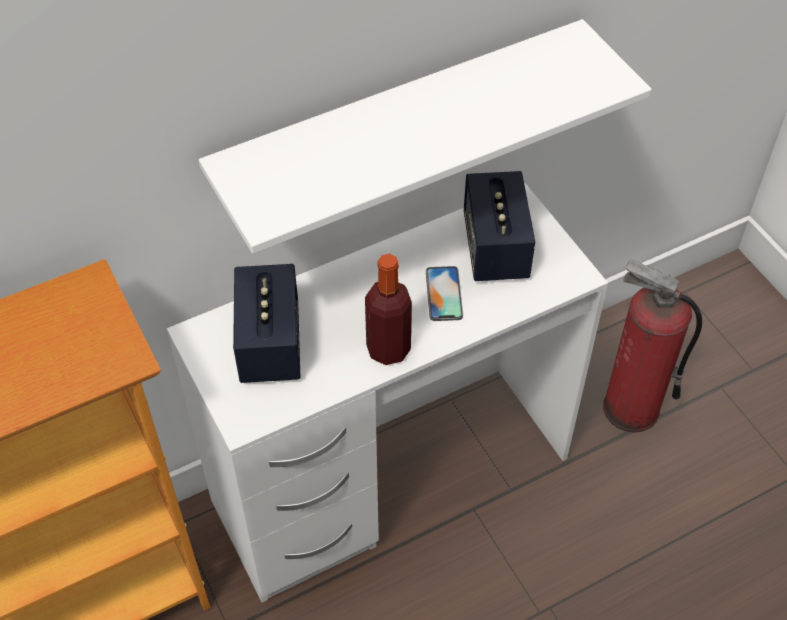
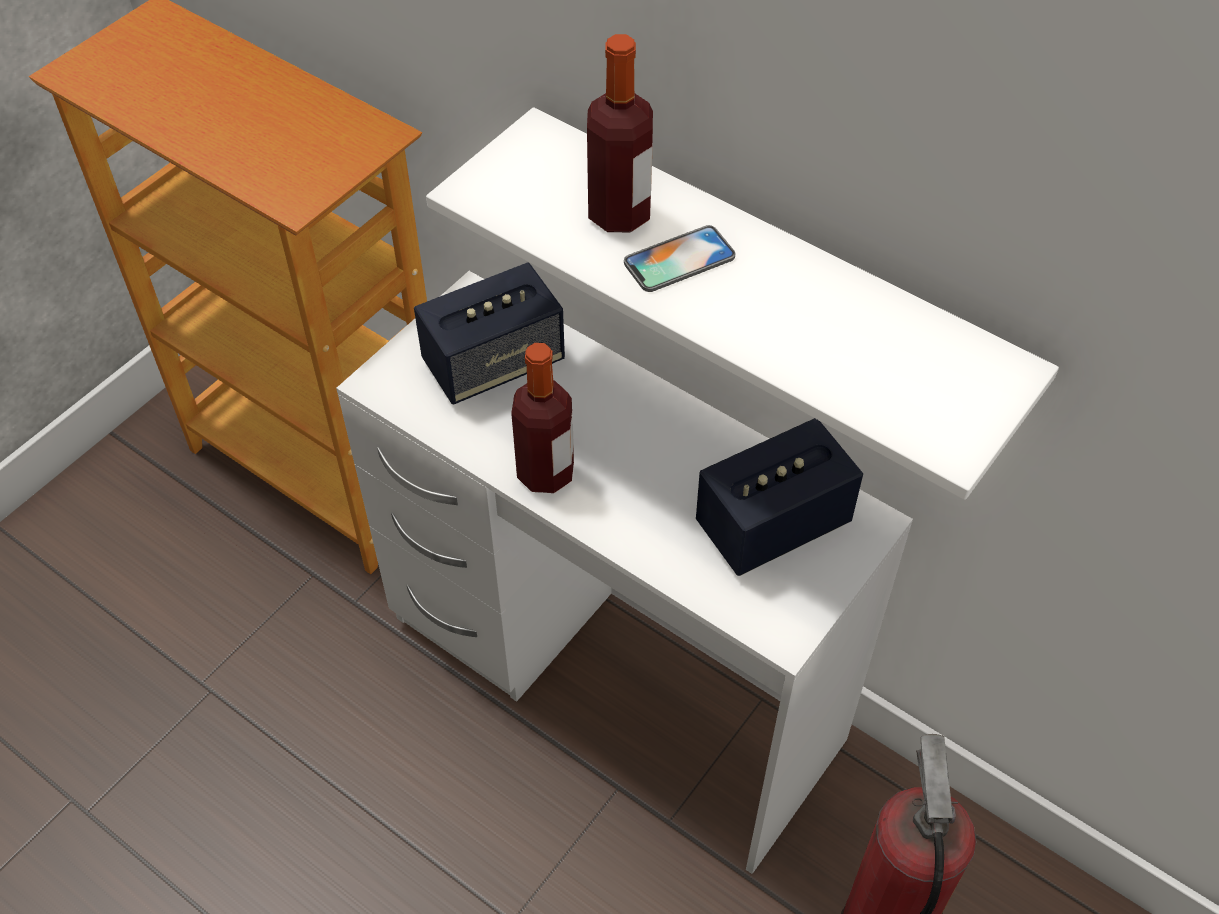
camera: 65 degrees right, 0 degrees up
phone [426,266,463,321] -> phone moved to [624,225,736,292]
none -> bottle [587,34,653,232]

